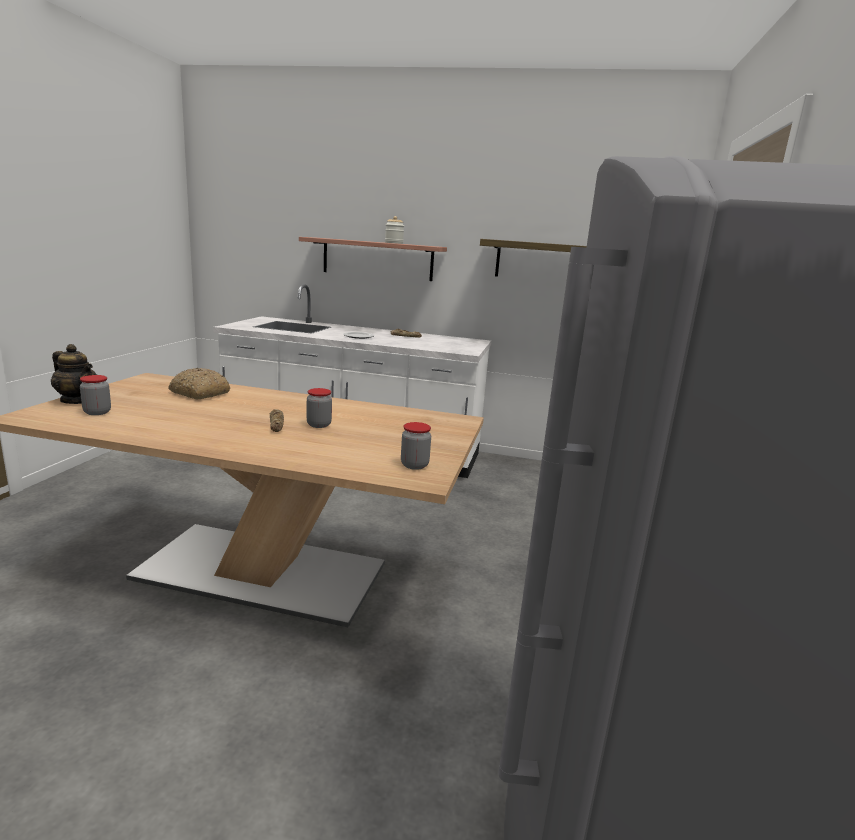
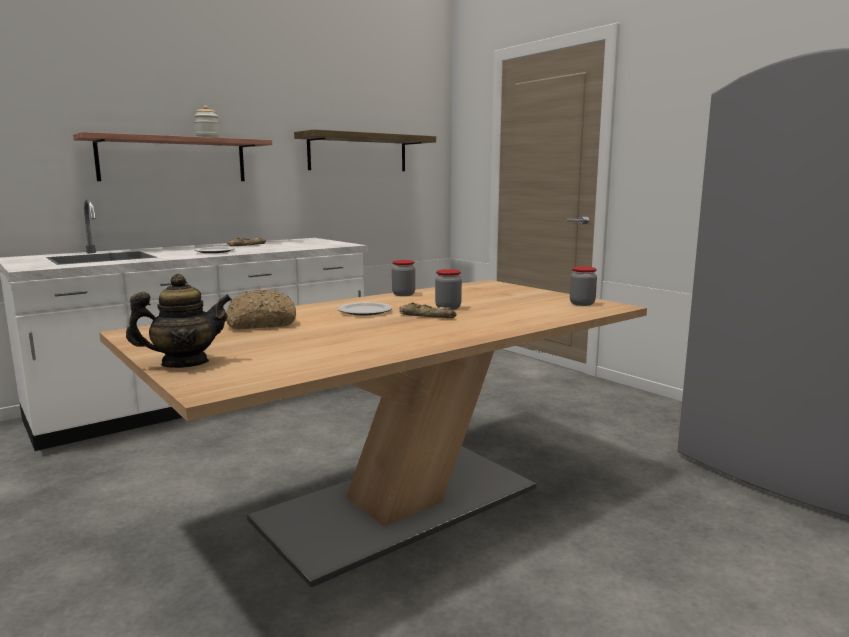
camera: 50 degrees left, 5 degrees down
jar [80,375,111,415] -> jar moved to [392,260,415,296]
none -> plate [338,302,392,315]

